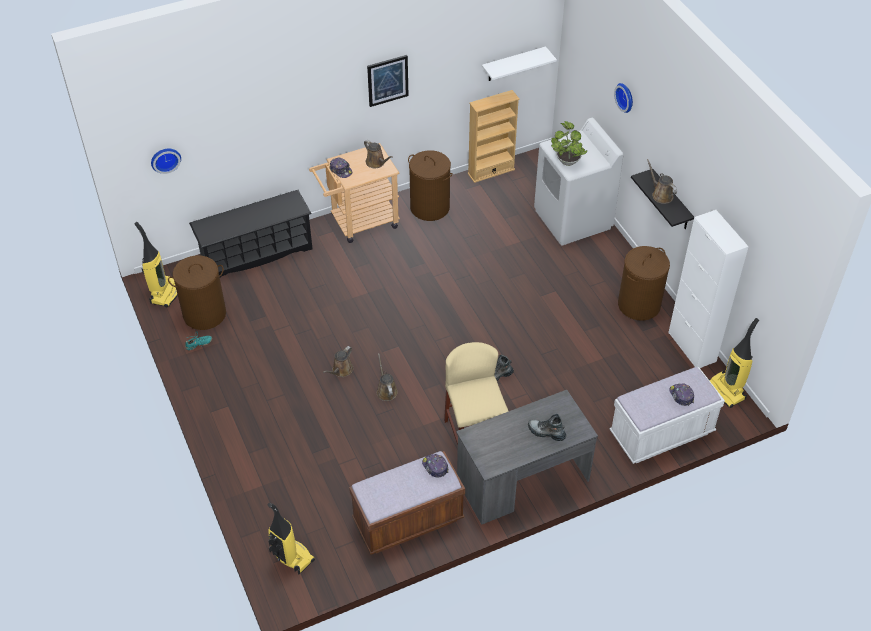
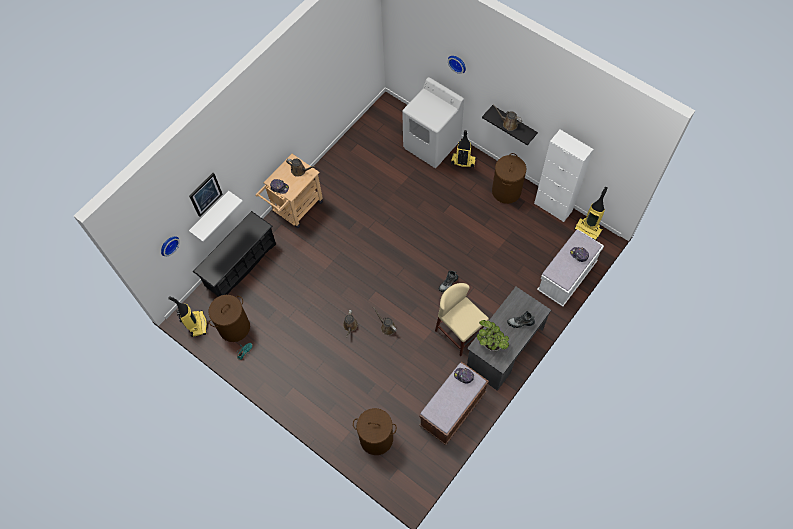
camera: 25 degrees left, 15 degrees up
vacuum cleaner [267,503,315,575] -> vacuum cleaner moved to [451,130,476,169]
picture [367,55,408,107] -> picture moved to [189,173,222,217]
brown laundry basket [408,150,453,221] -> brown laundry basket moved to [353,408,397,455]
beige bookcase [467,90,520,183] -> none
white shelf [482,46,557,81] -> white shelf moved to [189,191,243,242]
potted plant [551,121,587,166] -> potted plant moved to [477,320,509,351]

